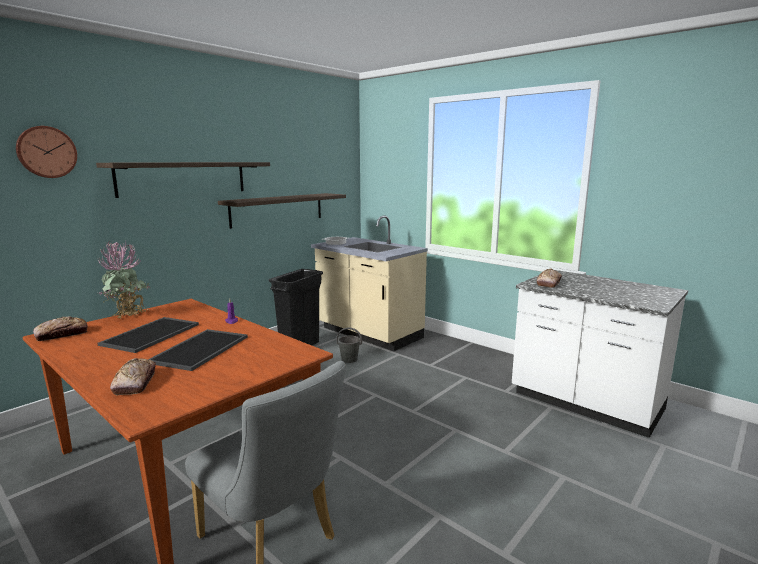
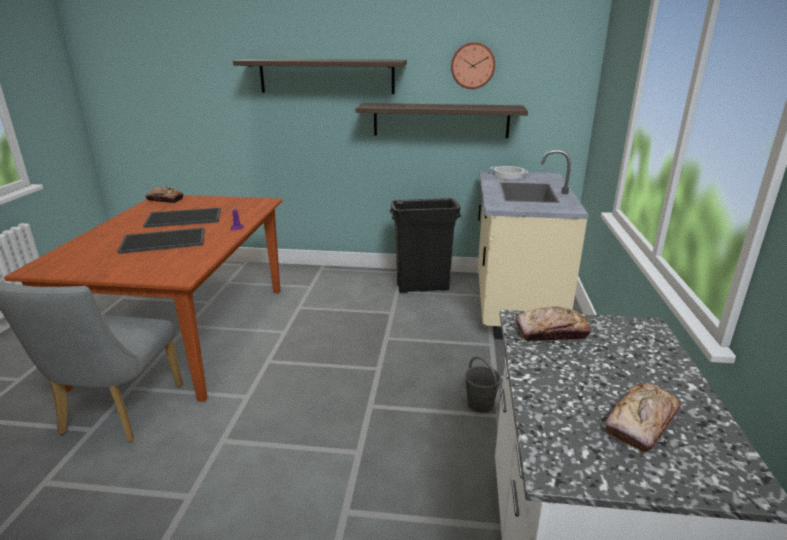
camera: 55 degrees right, 10 degrees up
wall clock [16,126,77,178] -> wall clock moved to [451,42,495,89]
potted plant [98,242,151,318] -> none
bread [110,358,156,395] -> bread moved to [606,383,681,452]
grey bucket [336,328,362,363] -> grey bucket moved to [465,356,501,413]

